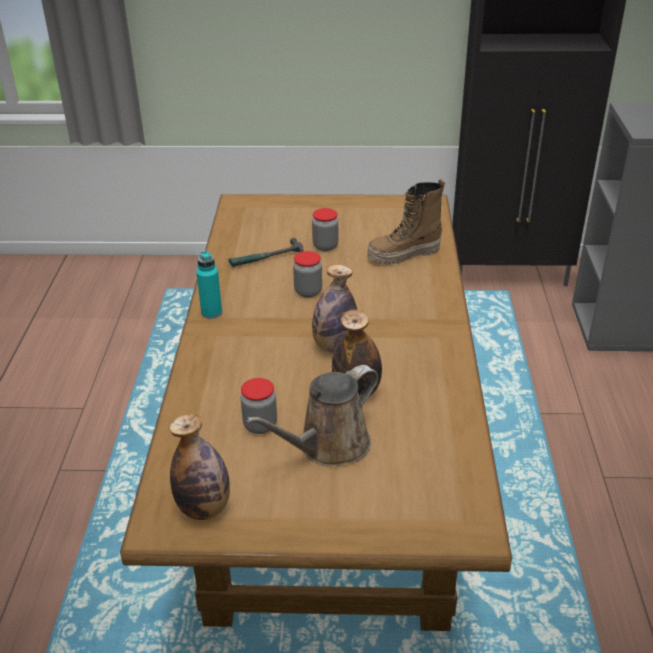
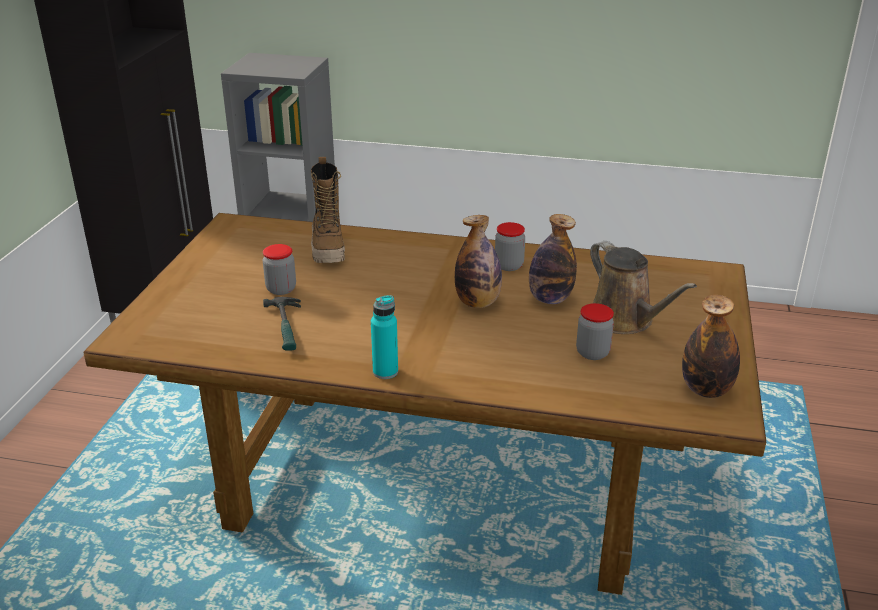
camera: 80 degrees left, 5 degrees down
jar [293,251,322,298] -> jar moved to [495,222,525,271]

